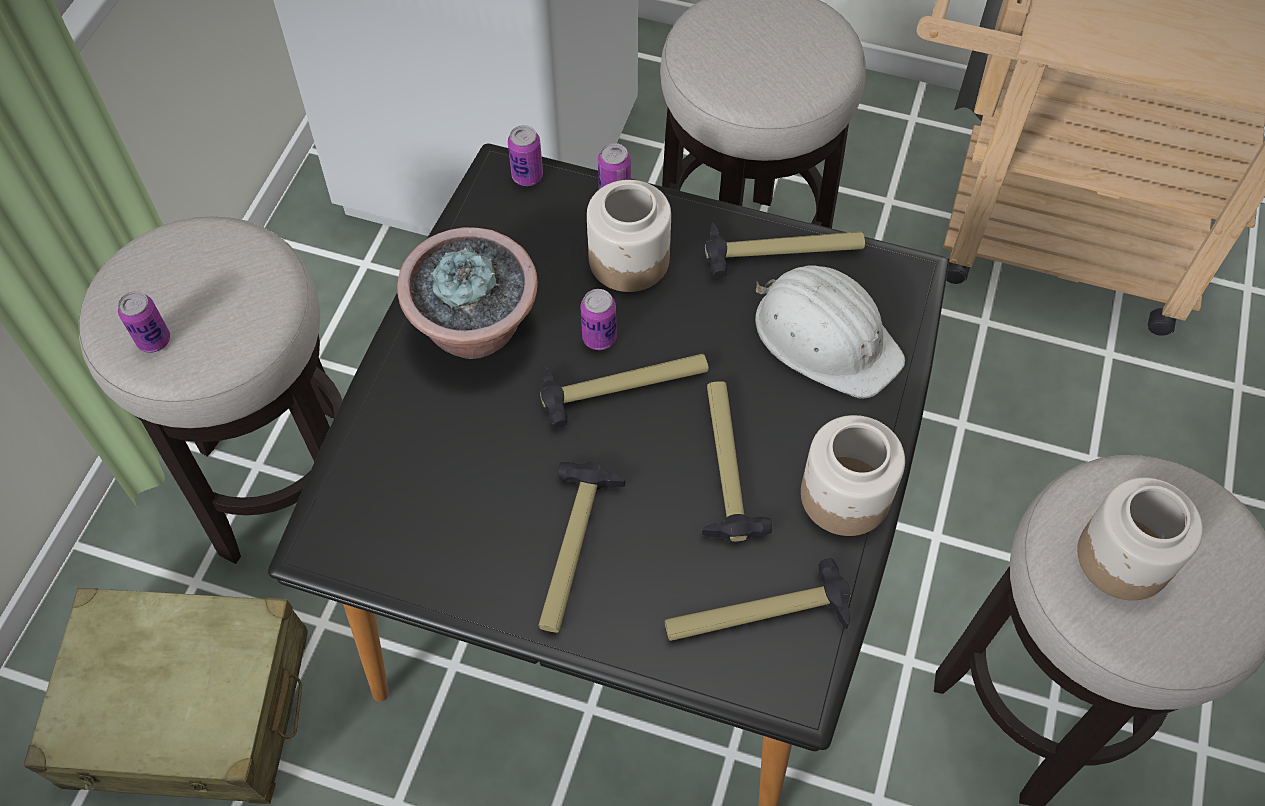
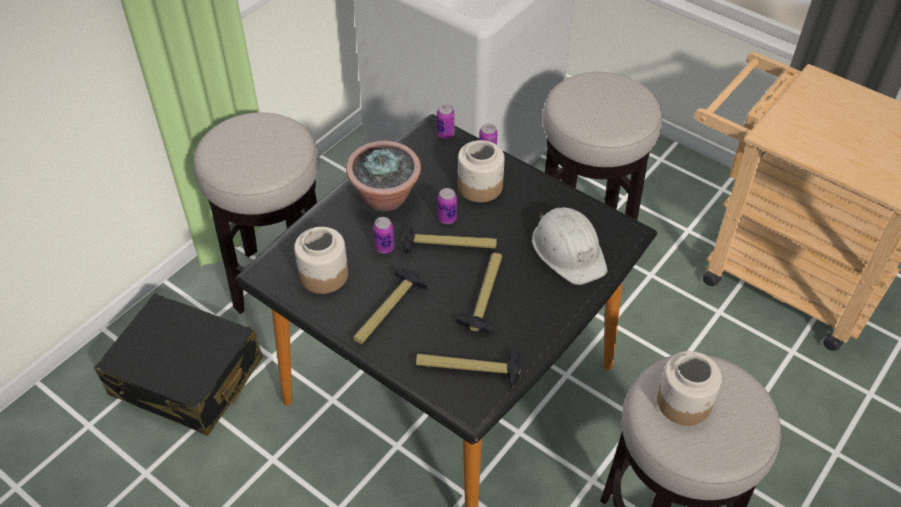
camera: 20 degrees right, 10 degrees down
beige suitcase [24,588,308,804] -> black suitcase [94,293,263,436]
can [118,291,170,353] -> can moved to [373,217,394,254]
hammer [705,223,865,278] -> none
jar [801,415,905,536] -> jar moved to [294,227,348,294]

